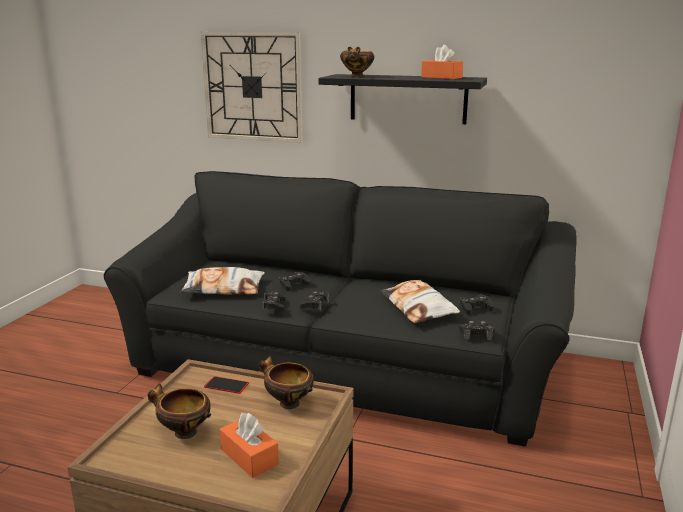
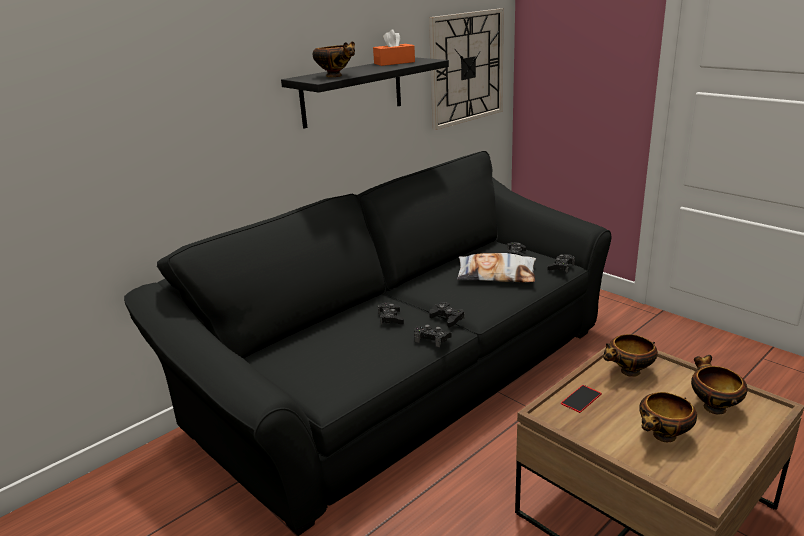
camera: 60 degrees left, 5 degrees up
pillow [180,267,265,294] -> none
wall clock [201,32,303,143] -> wall clock moved to [429,8,504,130]
orange tissue box [220,413,279,478] -> bowl [691,355,748,414]

